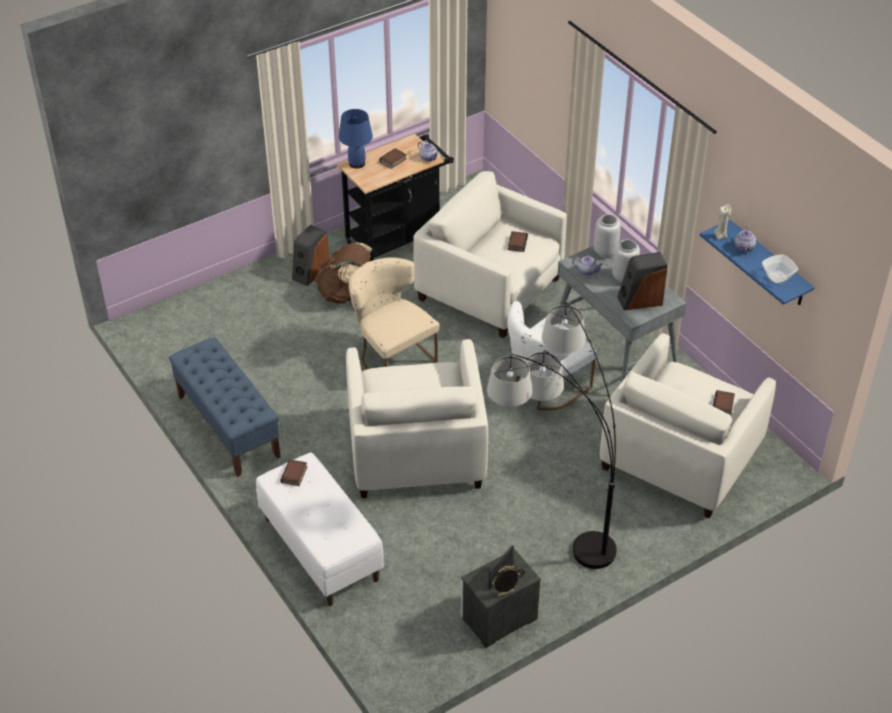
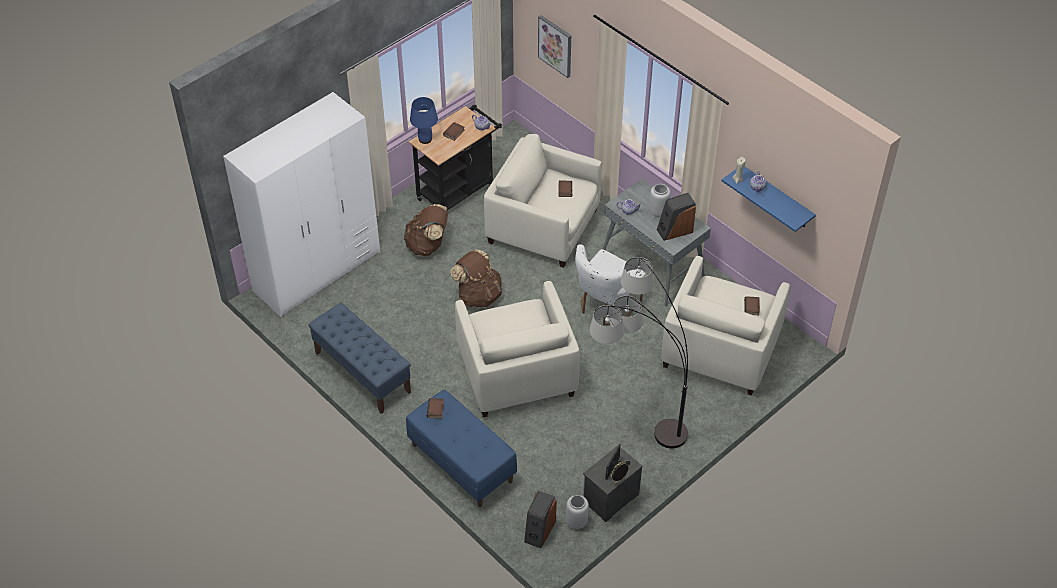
camera: 10 degrees left, 5 degrees up
white bench [256,452,384,606] -> blue bench [406,390,517,507]
speaker [292,225,329,286] -> speaker moved to [524,491,557,548]
beige chair [349,257,439,369] -> brown backpack [450,249,502,307]
grey vase [594,214,621,257] -> grey vase moved to [566,495,589,529]
bowl [762,254,798,284] -> none
none -> white wardrobe [223,92,380,317]
none -> picture [538,15,571,78]

